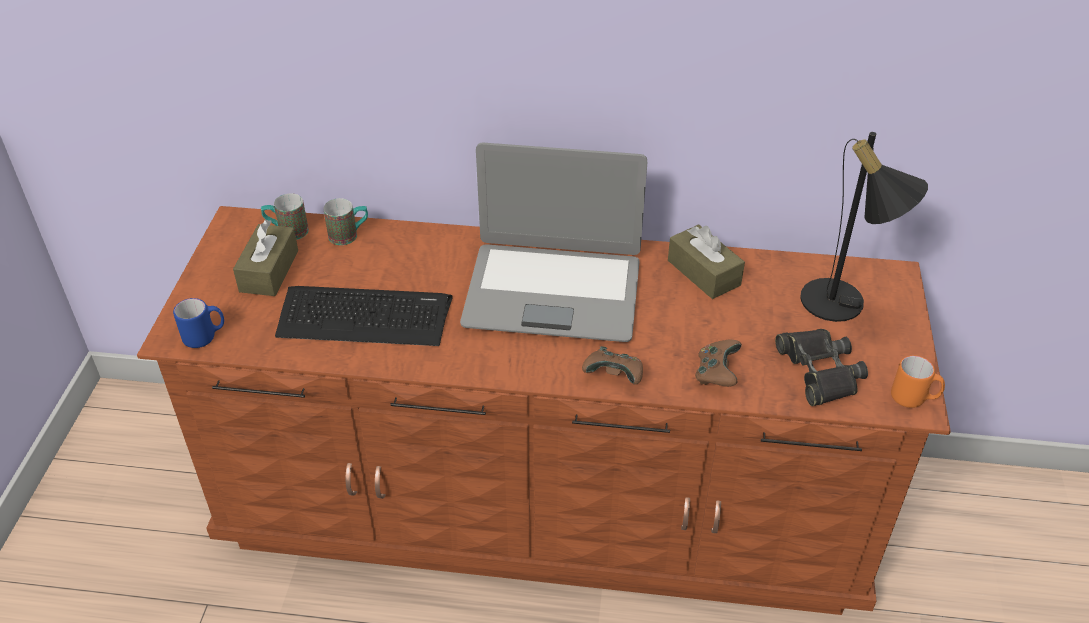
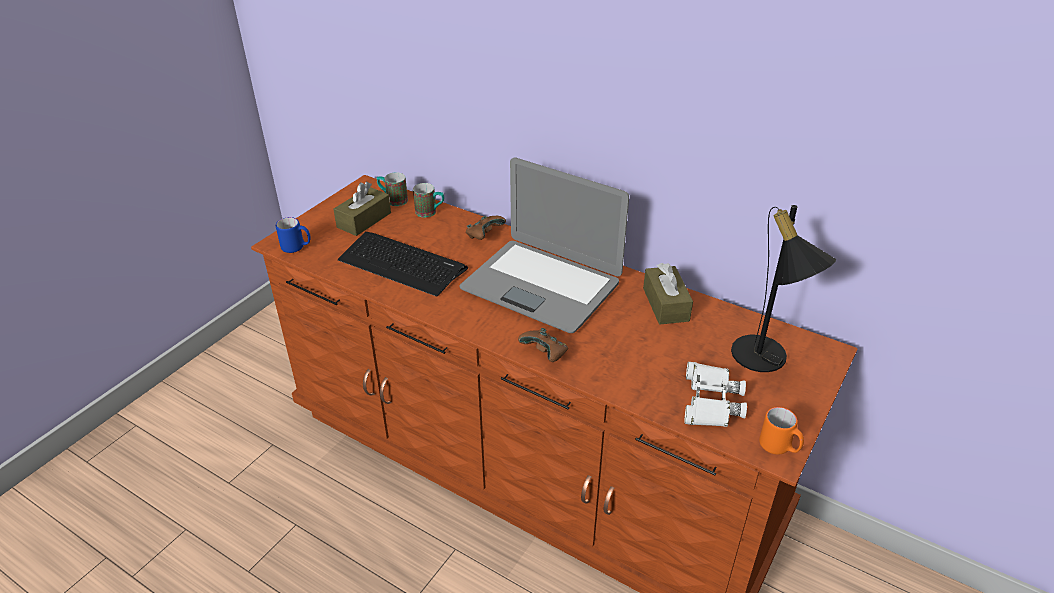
camera: 25 degrees right, 5 degrees down
brown game controller [695,340,742,387] -> brown game controller moved to [466,216,506,240]
black binoculars [775,329,868,406] -> white binoculars [684,362,747,427]

